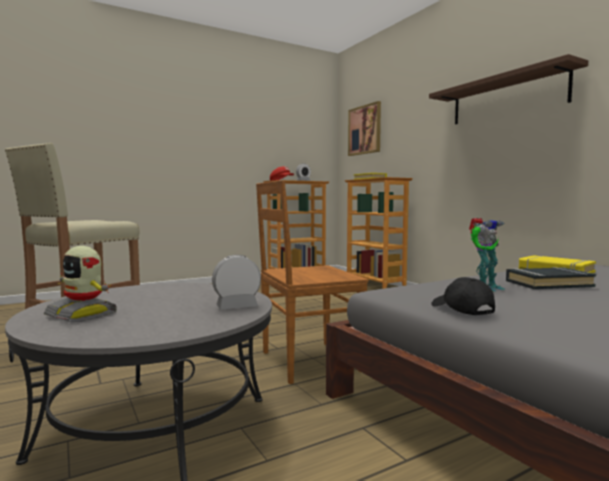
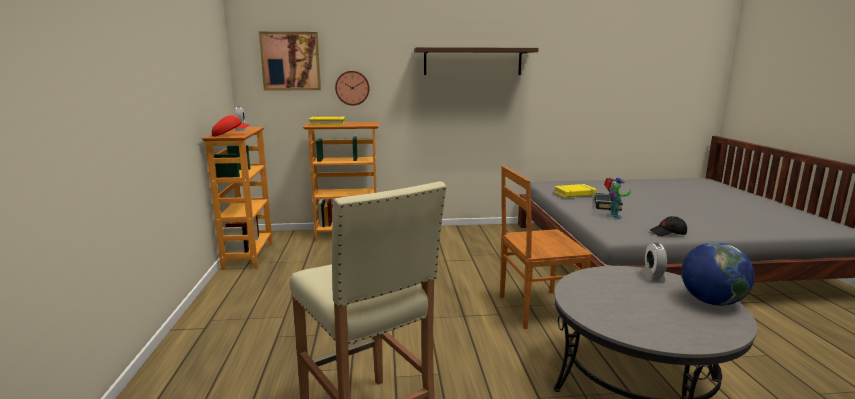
camera: 65 degrees left, 10 degrees up
toy robot [44,246,117,322] -> none
brown chair [256,180,368,384] -> brown chair turned 75 degrees clockwise [500,165,592,329]
none -> wall clock [335,71,370,106]
none -> globe [681,242,754,306]

